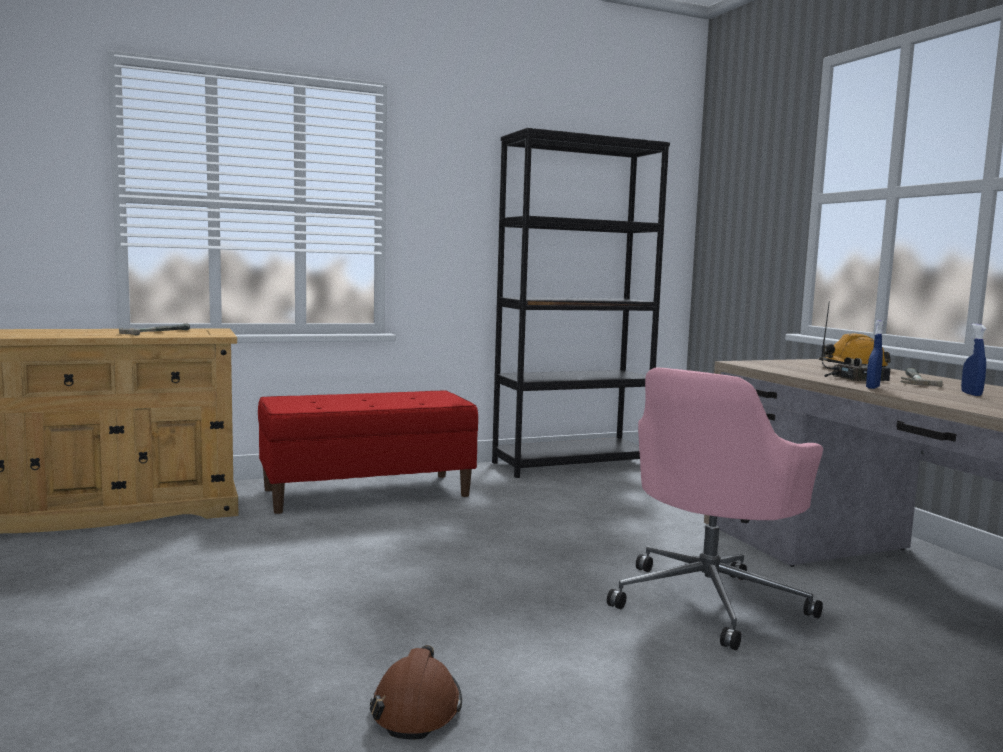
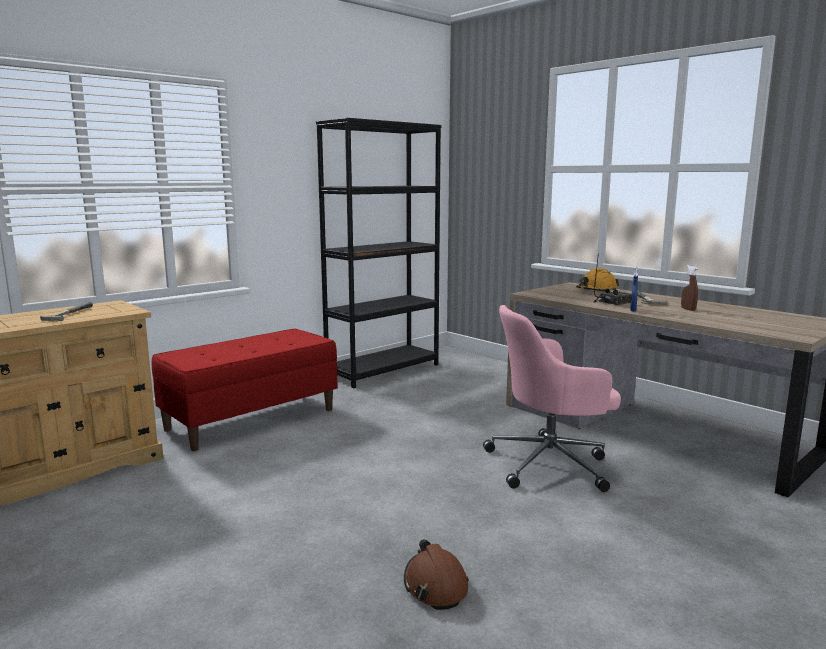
camera: 20 degrees left, 5 degrees up
pink office chair [607,367,823,650] -> pink office chair turned 60 degrees clockwise [483,305,621,492]
blue spray bottle [961,324,986,396] -> brown spray bottle [681,265,698,311]

